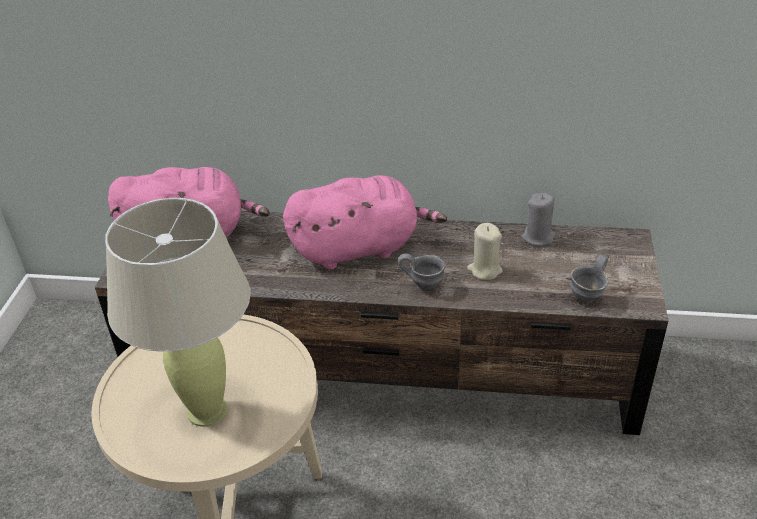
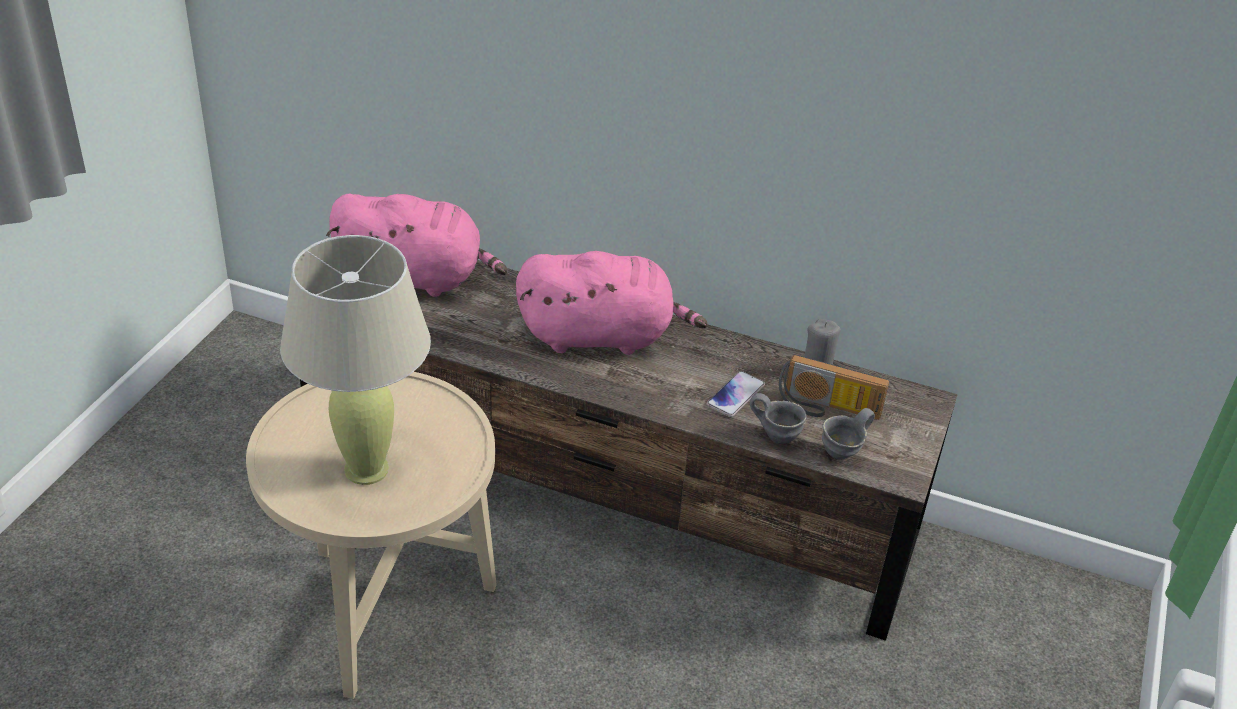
camera: 10 degrees right, 0 degrees up
grey mug [398,253,446,291] -> grey mug moved to [750,393,807,444]
beige candle [467,223,503,280] -> phone [707,371,765,417]
none -> radio [779,354,889,420]

